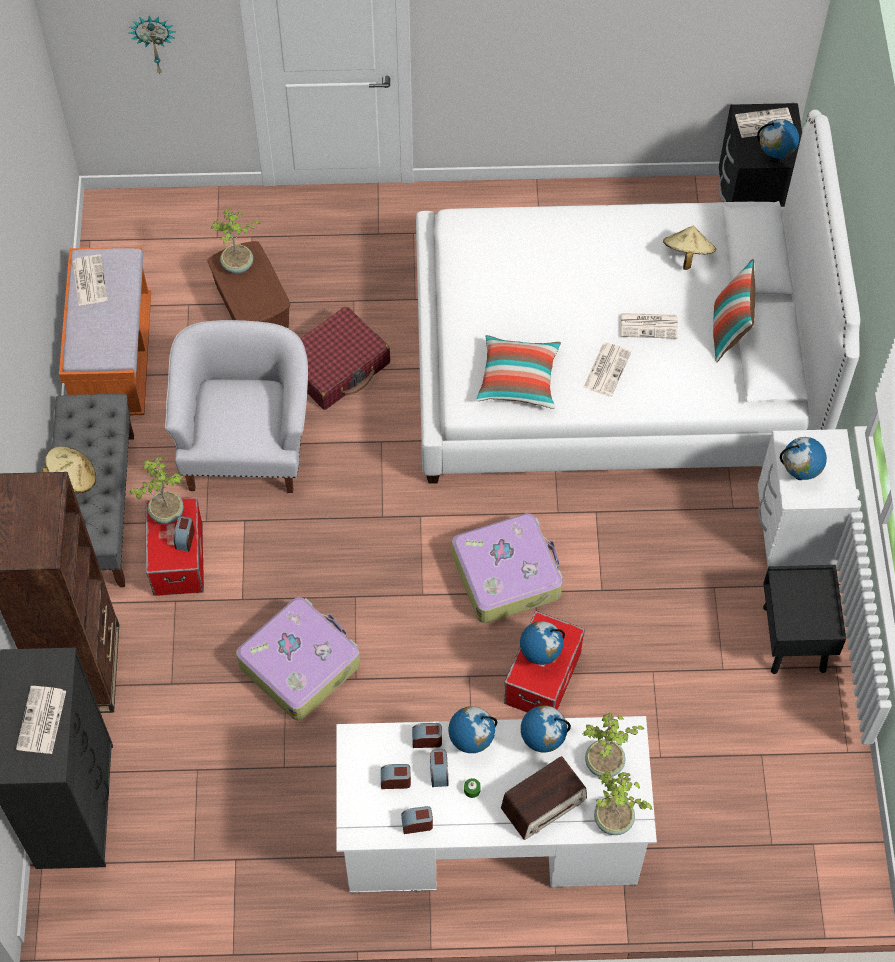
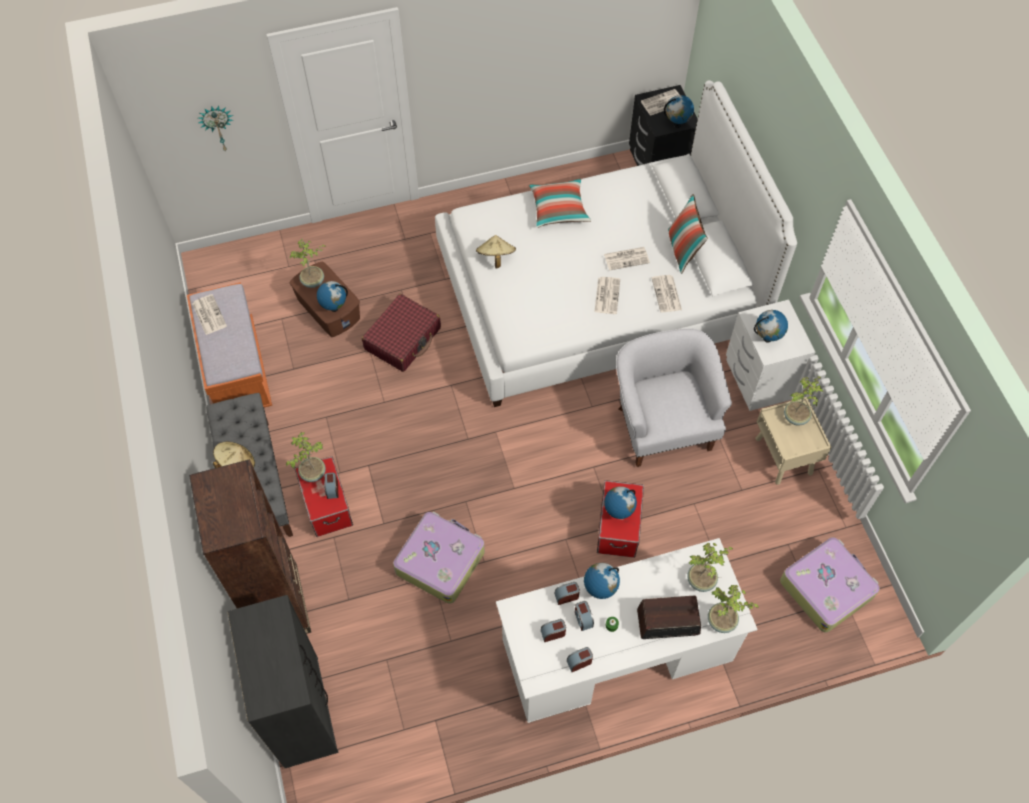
camera: 15 degrees left, 0 degrees up
newspaper [16,686,66,754] -> newspaper moved to [652,275,682,312]
white armchair [165,320,308,493] -> white armchair moved to [616,328,732,467]
suitcase [452,513,563,623] -> suitcase moved to [780,537,880,632]
pillow [476,335,561,409] -> pillow moved to [529,178,591,228]
radio [501,756,587,840] -> radio turned 135 degrees counterclockwise [637,596,701,639]
globe [521,705,571,752] -> globe moved to [317,281,348,312]
beige hat [663,226,716,270] -> beige hat moved to [476,235,516,268]
black nightstand [763,565,846,674] -> beige nightstand [755,397,832,485]
none -> potted plant [784,376,823,425]

